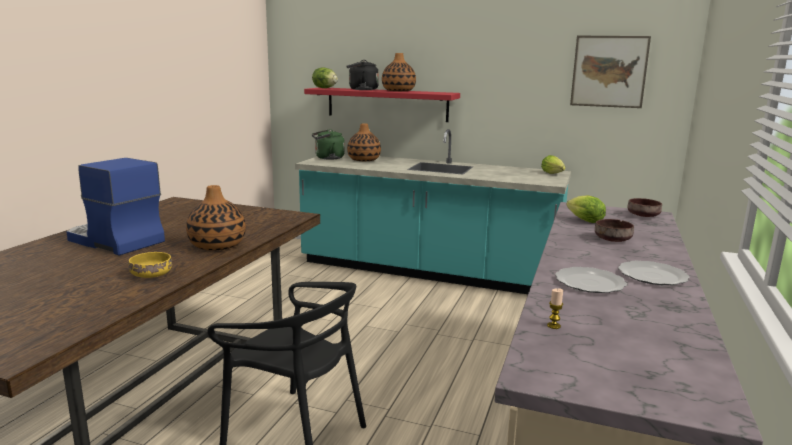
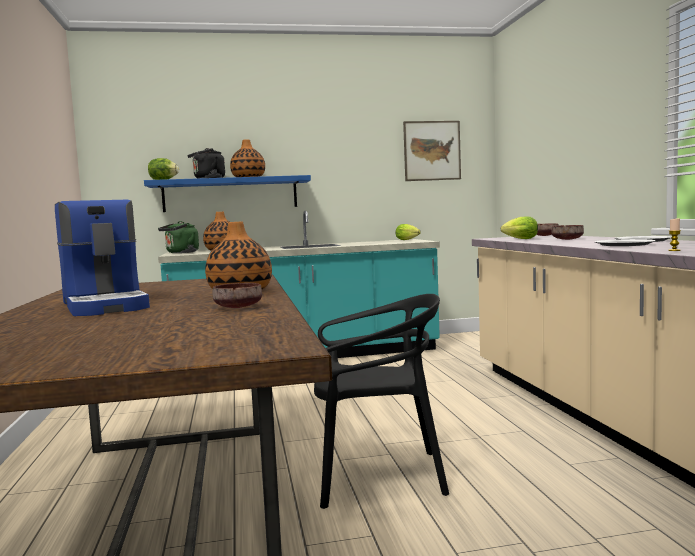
camera: 30 degrees left, 10 degrees down
coffee machine [66,158,165,256] -> coffee machine turned 120 degrees counterclockwise [55,200,150,316]
yellow bowl [128,252,172,278] -> brown bowl [213,283,262,308]
red shelf [304,87,460,122] -> blue shelf [144,175,311,212]

